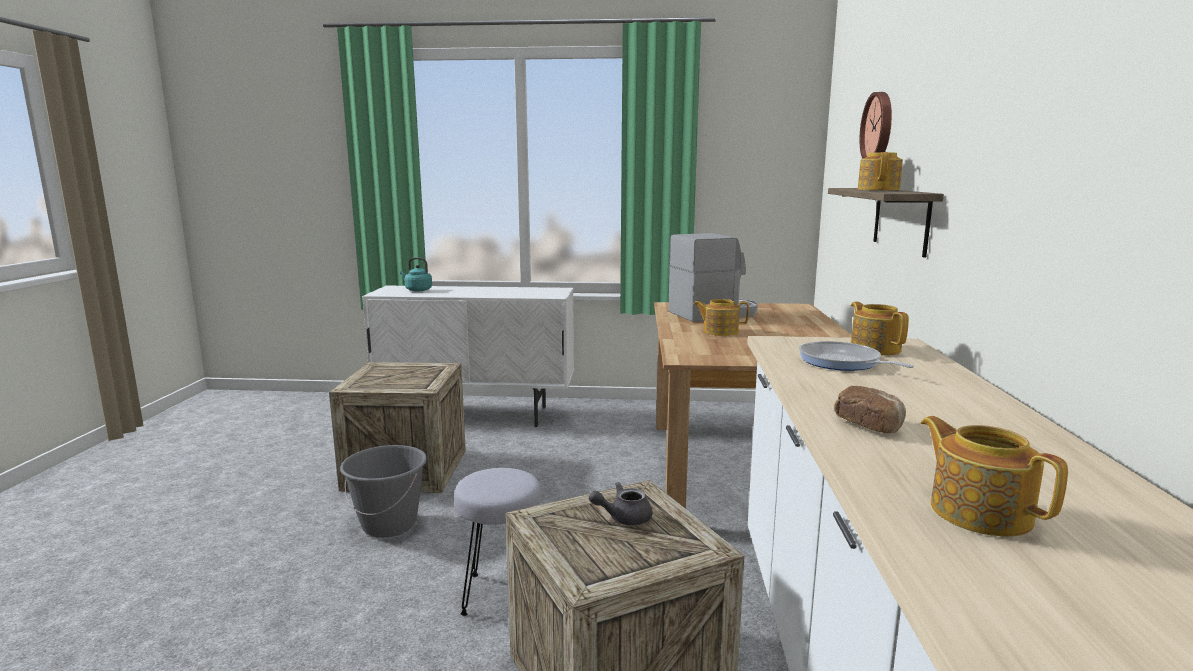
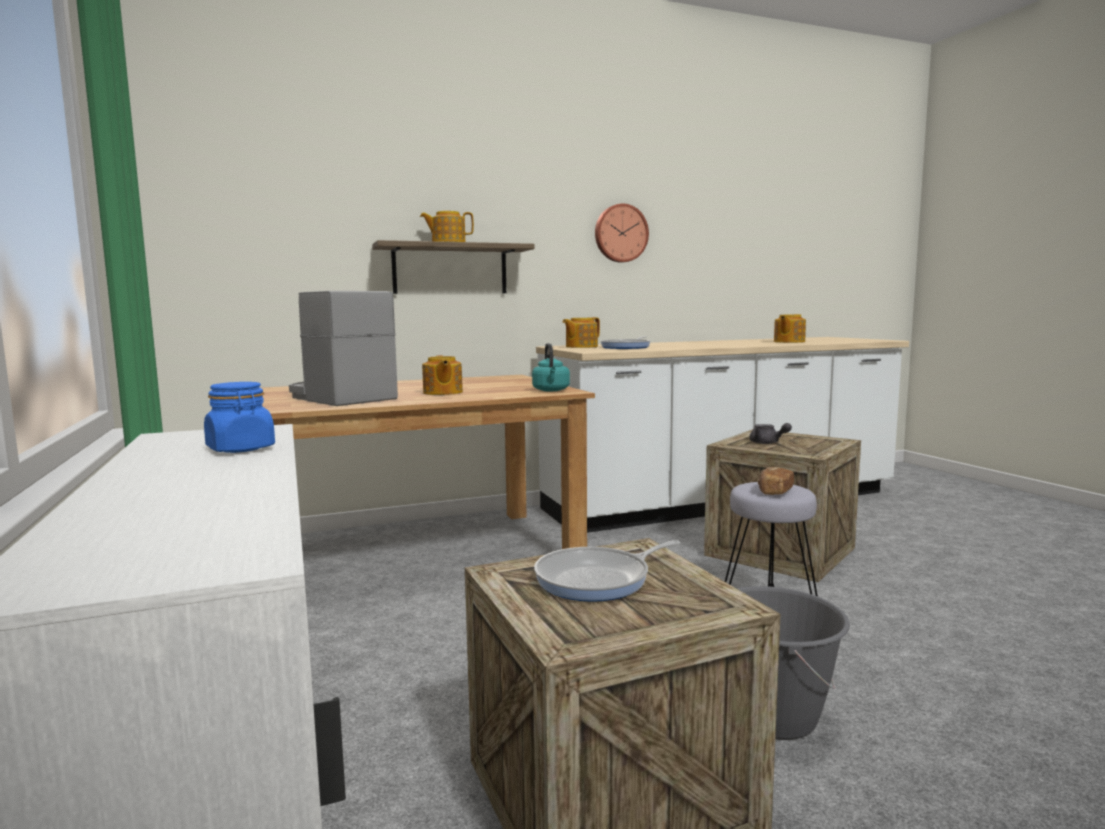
camera: 115 degrees left, 5 degrees down
turquoise kettle [400,257,432,292] -> turquoise kettle moved to [532,343,570,391]
bread [834,386,906,433] -> bread moved to [758,467,794,495]
wall clock [860,92,892,159] -> wall clock moved to [595,204,649,262]
none -> blue jar [204,382,275,453]
none -> frying pan [534,540,681,602]

